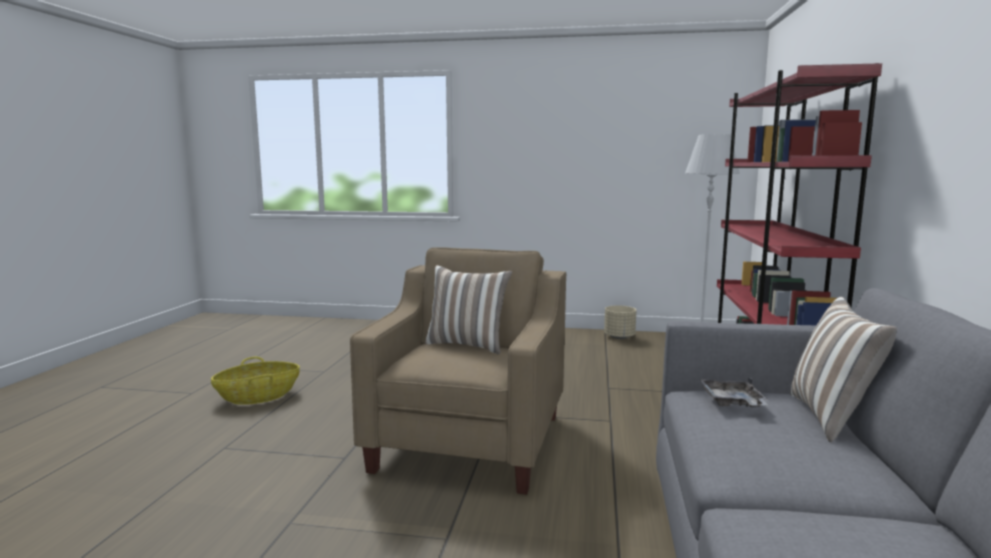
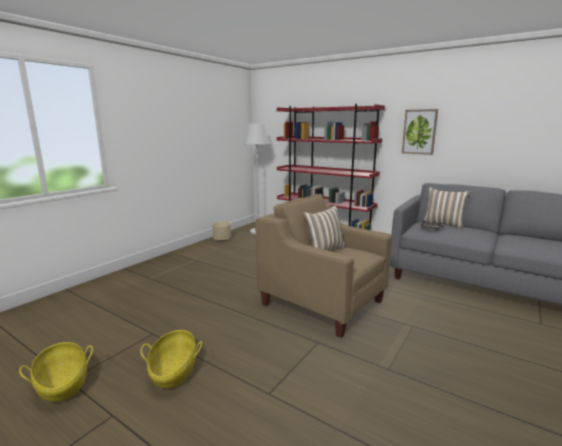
camera: 65 degrees left, 5 degrees up
none -> basket [19,342,93,402]
none -> picture [402,109,438,155]

